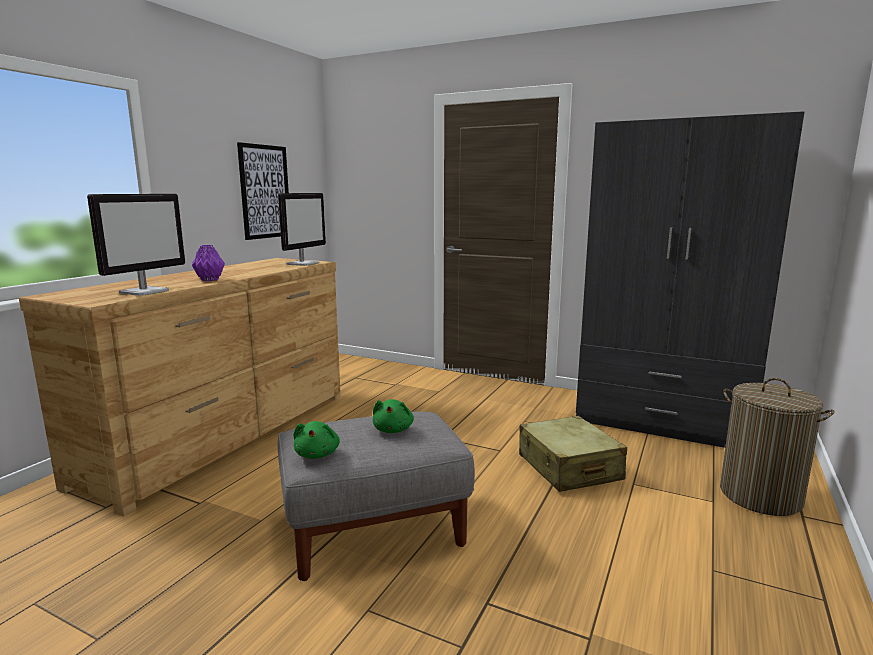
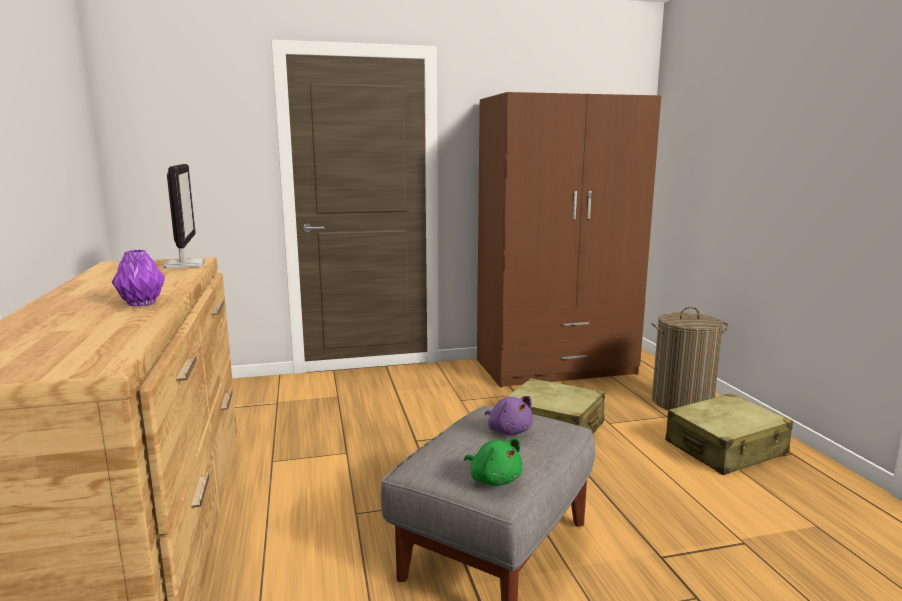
camera: 40 degrees left, 0 degrees up
monitor [87,194,185,296] -> none
picture [237,142,289,240] -> none
green plush toy [373,399,414,433] -> purple plush toy [485,396,533,435]
grey wardrobe [576,111,805,448] -> brown wardrobe [477,92,661,388]
none -> beige suitcase [665,393,793,475]

